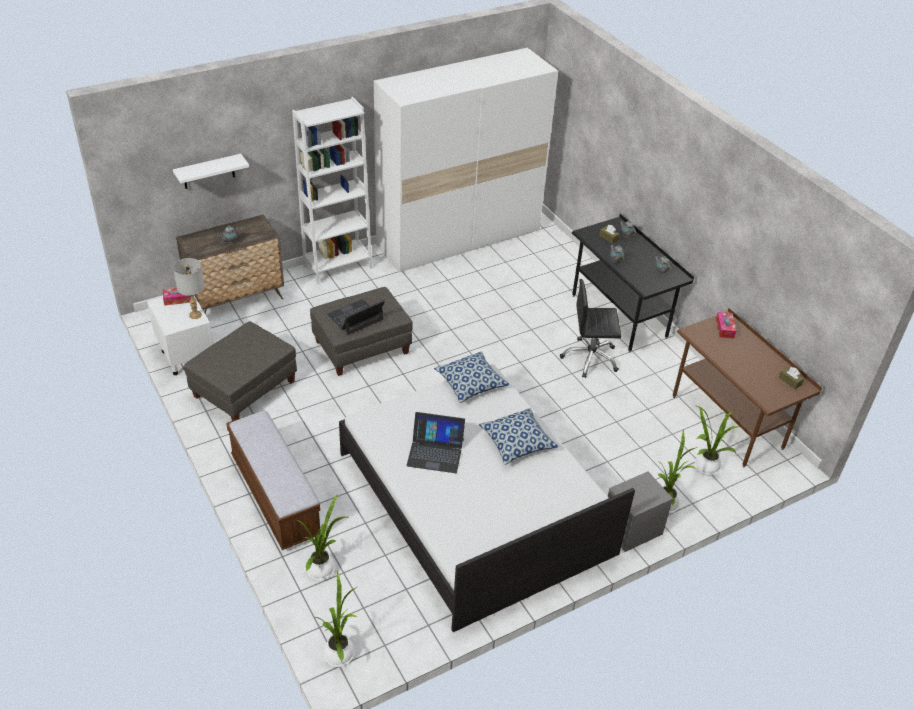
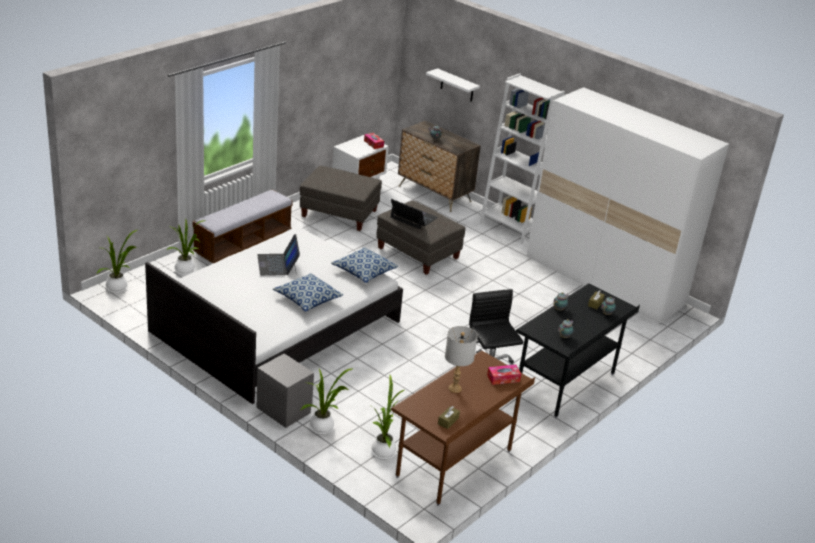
camera: 70 degrees right, 10 degrees down
grey table lamp [173,258,205,319] -> grey table lamp moved to [445,326,478,393]

